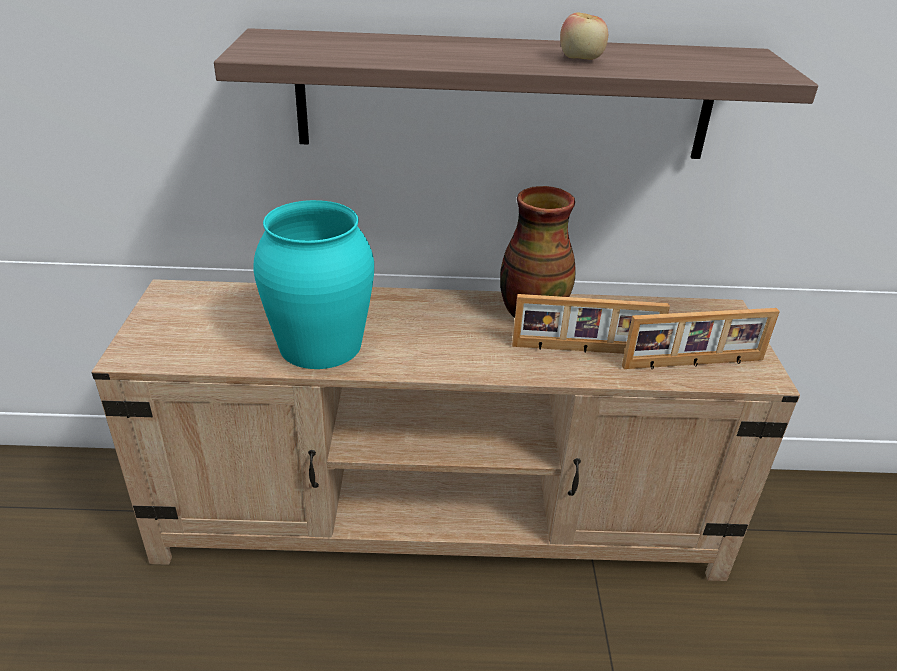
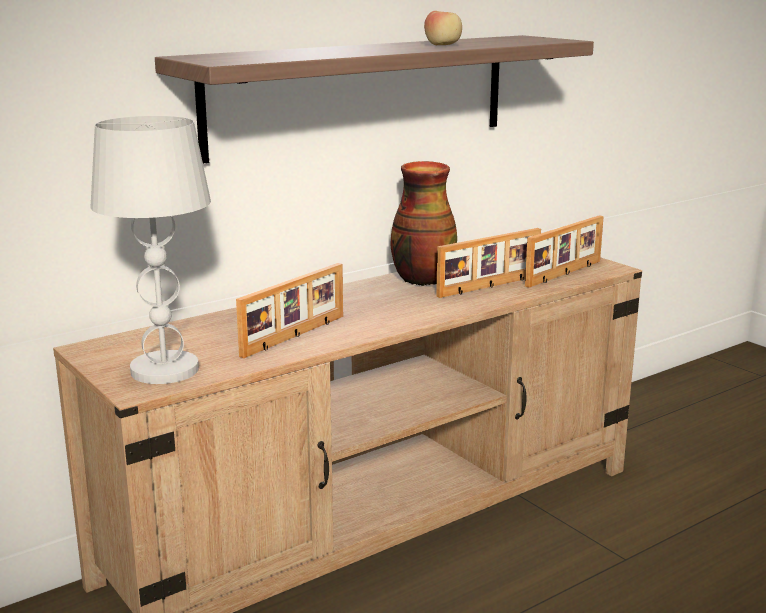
camera: 35 degrees left, 15 degrees down
turquoise vase [253,200,374,369] -> picture frame [236,263,343,358]
none -> white table lamp [90,116,211,384]

